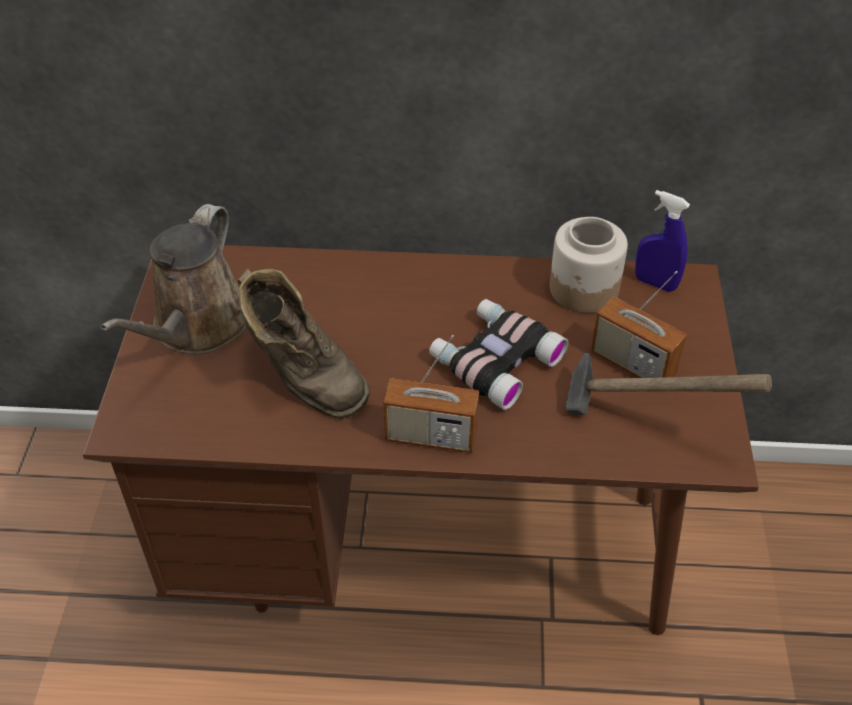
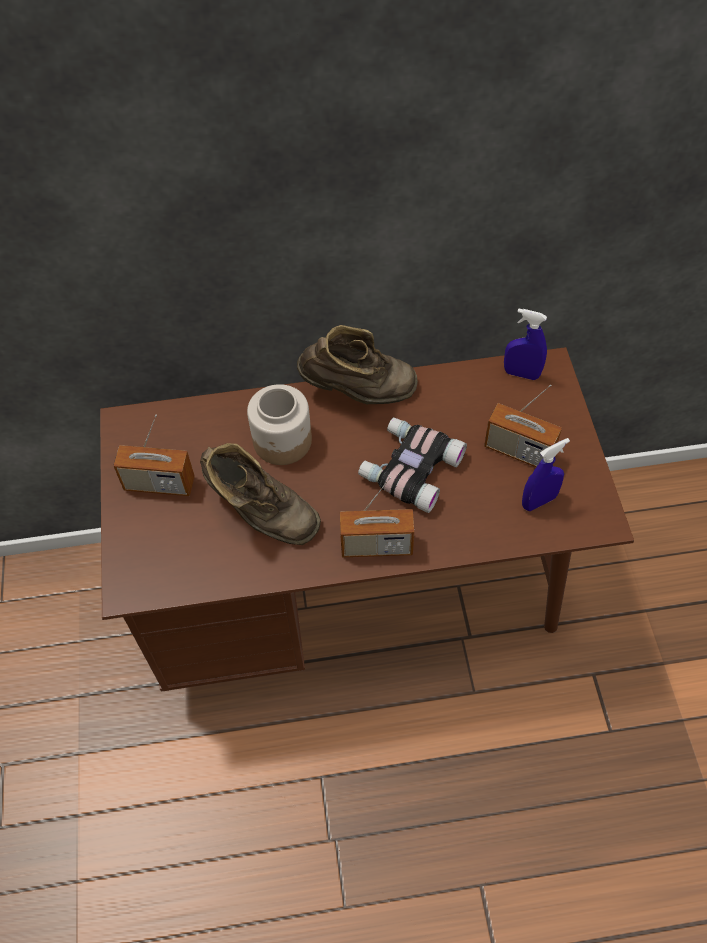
camera: 10 degrees left, 10 degrees up
brown watering can [100,204,247,354] -> radio [113,415,195,496]
jar [550,217,628,313] -> jar moved to [247,384,312,465]
hammer [565,353,772,415] -> blue spray bottle [522,438,570,511]
none -> brown boot [297,325,418,404]

